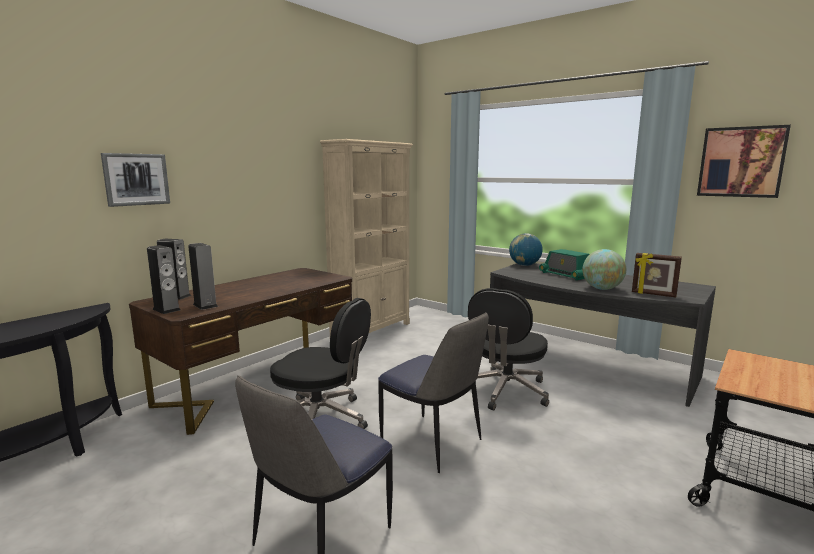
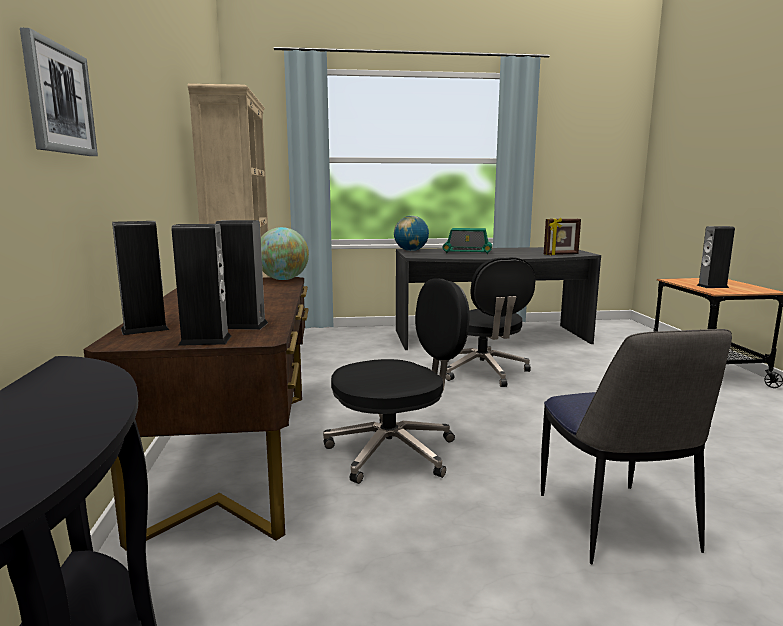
camera: 45 degrees left, 0 degrees up
chair [378,312,489,473] -> none
globe [582,249,626,290] -> globe moved to [261,227,309,280]
picture [697,125,791,198] -> none
none -> speaker [696,226,735,288]

